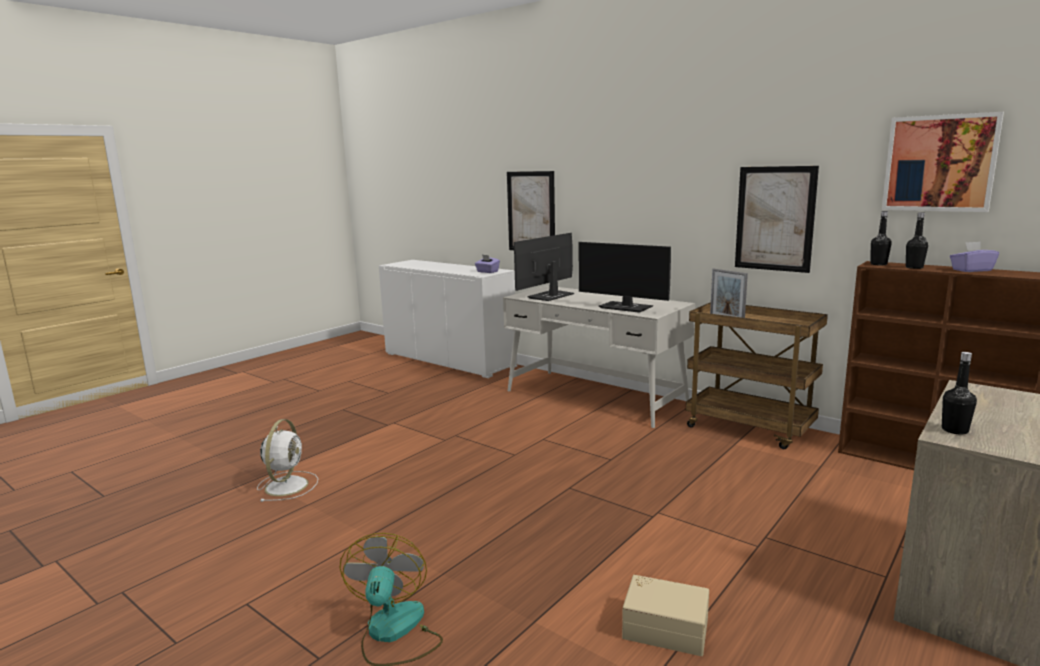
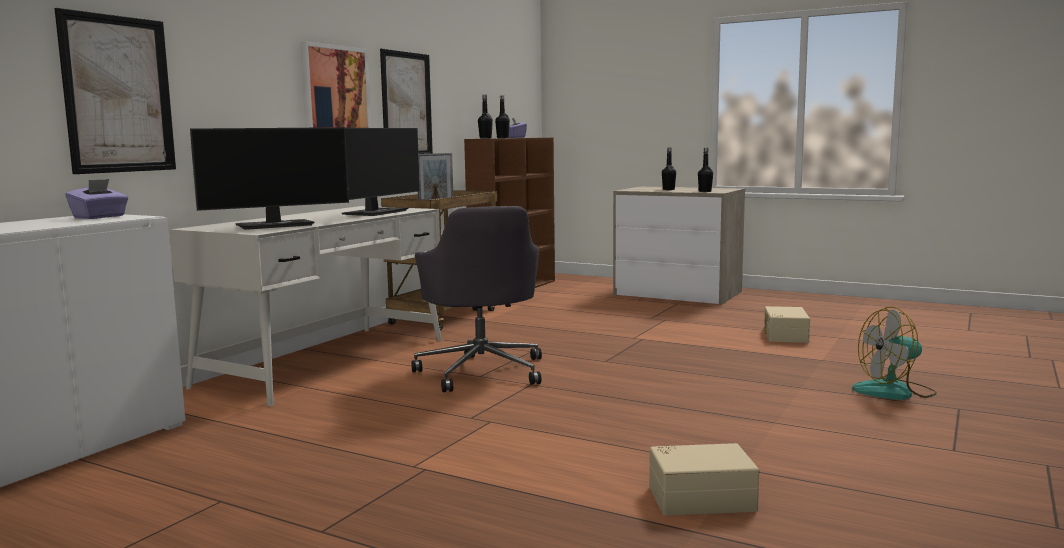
camera: 100 degrees left, 5 degrees down
white fan [257,419,318,502] -> beige storage box [649,443,759,516]
monitor [514,233,574,301] -> monitor turned 60 degrees counterclockwise [190,127,349,230]
picture [882,112,1004,212] -> picture moved to [300,41,371,128]
none -> grey office chair [411,206,542,392]
none -> black bottle [662,148,676,190]

